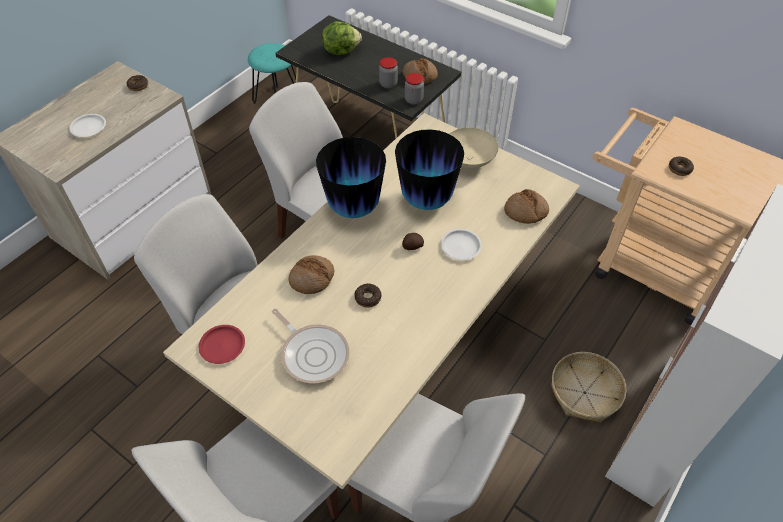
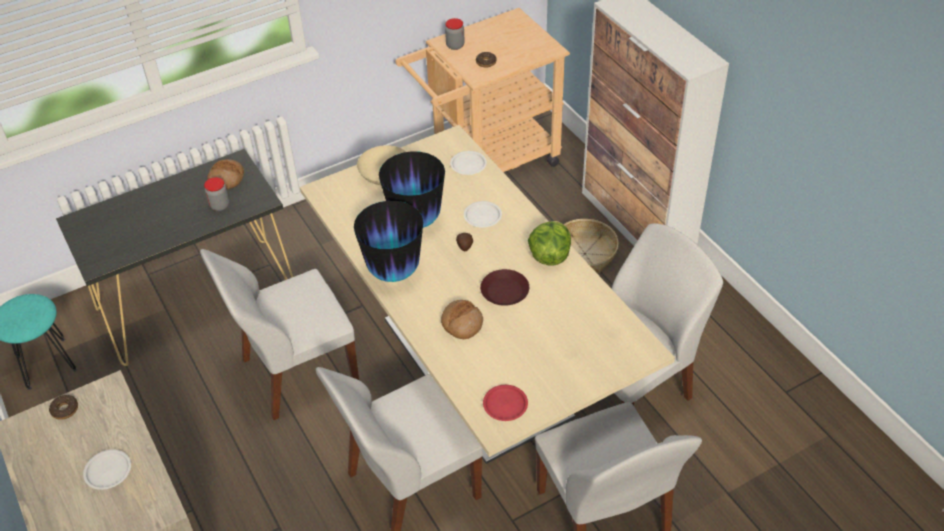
camera: 65 degrees left, 5 degrees down
frying pan [272,309,349,384] -> none
lettuce [322,21,362,55] -> lettuce moved to [528,221,571,265]
donut [354,284,381,308] -> brown plate [480,269,529,306]
jar [405,73,424,105] -> jar moved to [445,18,465,50]
bread [504,189,549,224] -> white plate [450,151,487,175]

